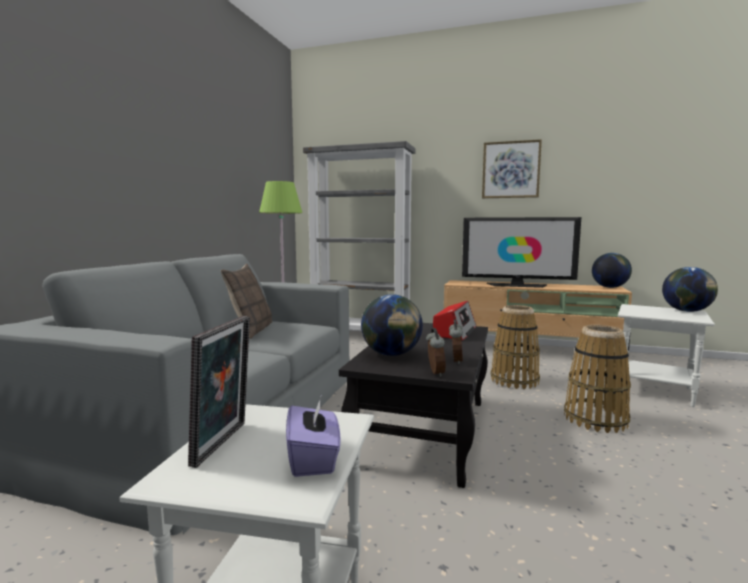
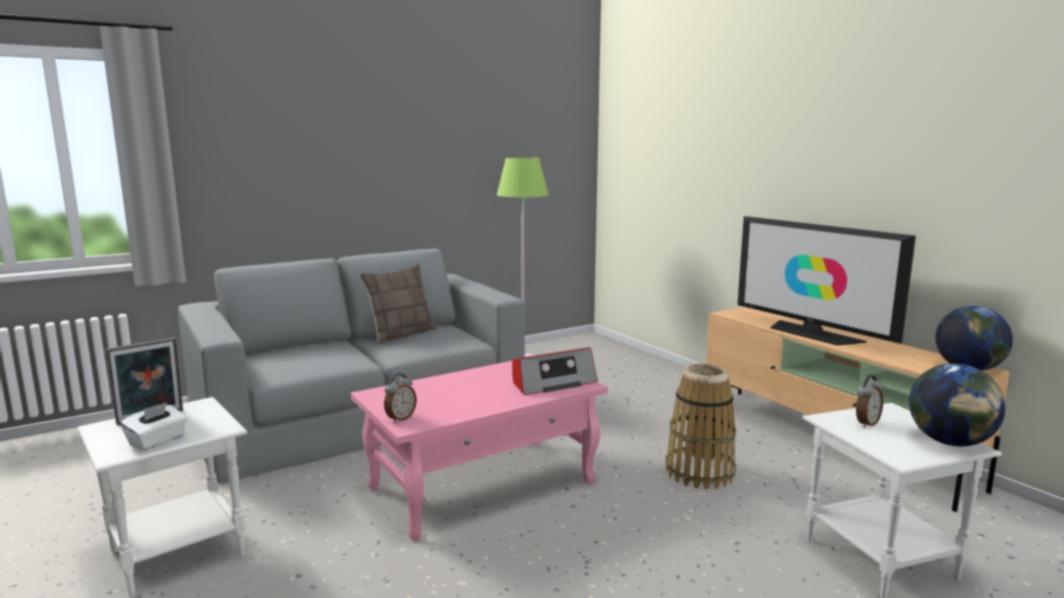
camera: 40 degrees right, 5 degrees up
purple tissue box [286,397,341,477] -> white tissue box [120,402,188,451]
grey bookcase [303,141,415,330] -> none
black coffee table [339,323,488,488] -> pink coffee table [351,361,608,541]
globe [361,294,423,356] -> none
alarm clock [449,319,463,364] -> alarm clock moved to [856,375,883,428]
picture [482,139,542,198] -> none
basket [564,325,631,433] -> none

